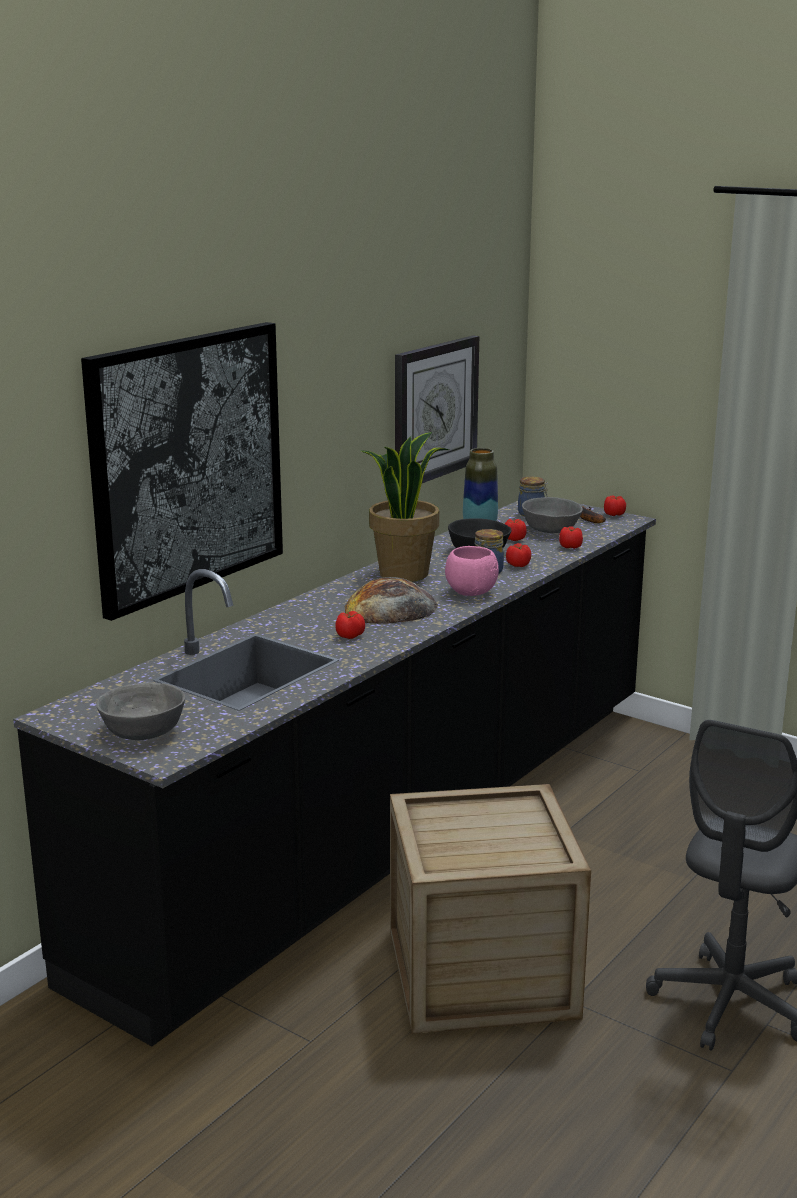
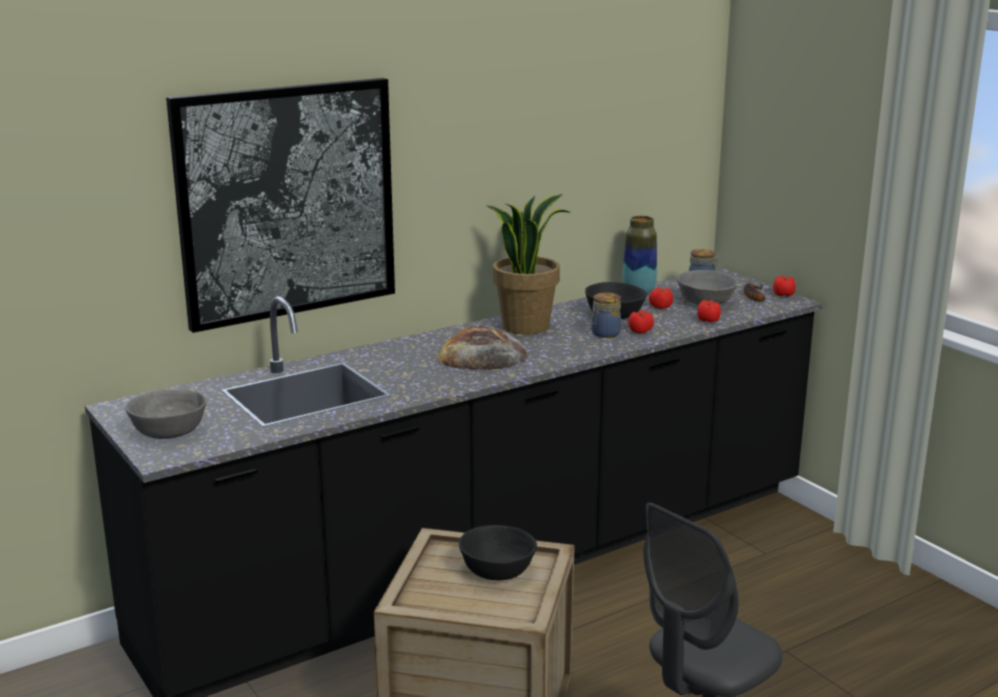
camera: 20 degrees right, 0 degrees up
tomato [335,611,365,639] -> none
wall clock [395,336,479,483] -> none
pink bowl [445,546,499,596] -> none
none -> black bowl [459,525,537,580]

